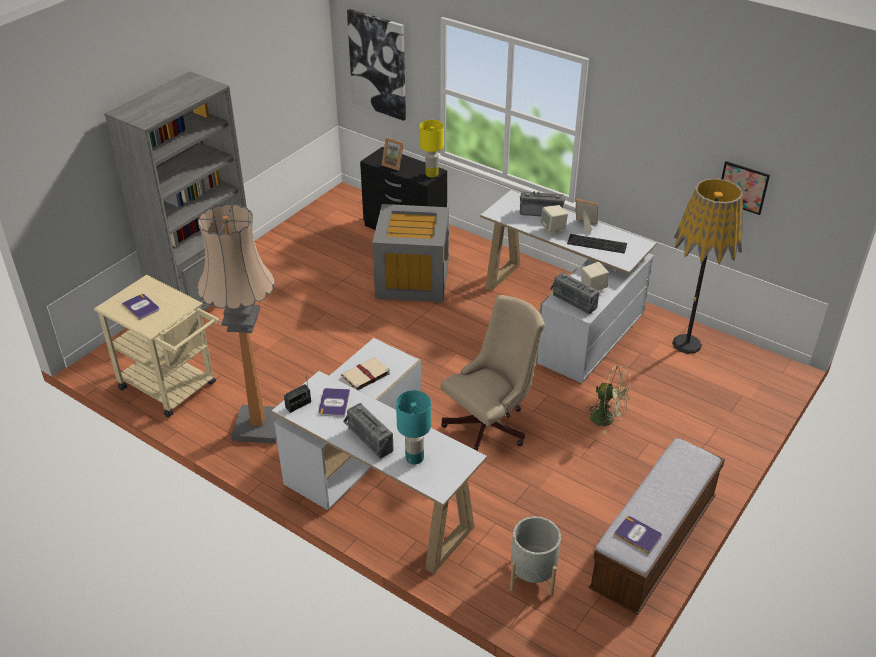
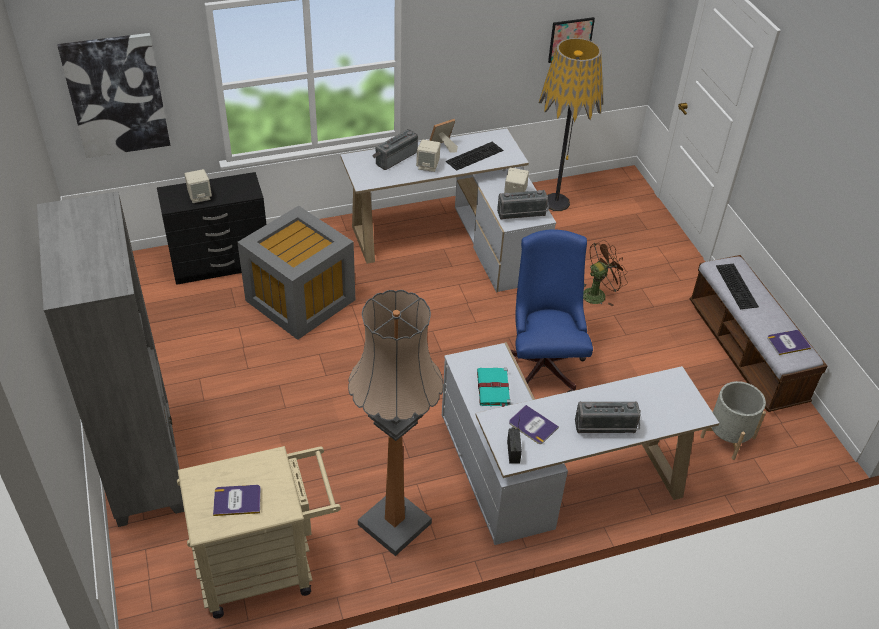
camera: 55 degrees left, 5 degrees up
beige book [341,357,390,391] -> turquoise book [477,368,511,407]
picture frame [382,137,404,171] -> beige speaker [185,169,212,203]
turquoise table lamp [396,390,431,464] -> none
yellow table lamp [420,120,444,177] -> none
beige office chair [441,295,545,451] -> blue office chair [510,229,593,392]
green fan [585,365,631,434] -> brown fan [583,240,628,306]
none -> keyboard [716,264,759,309]

